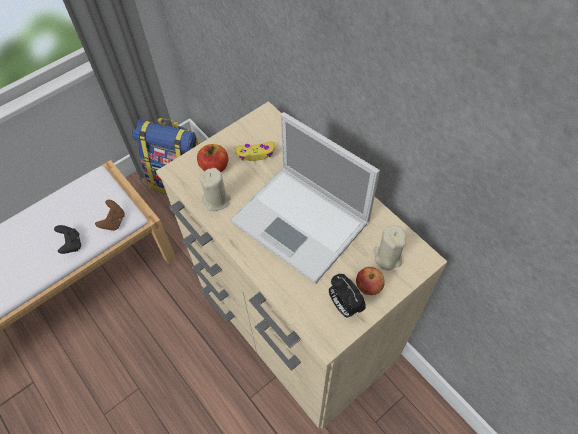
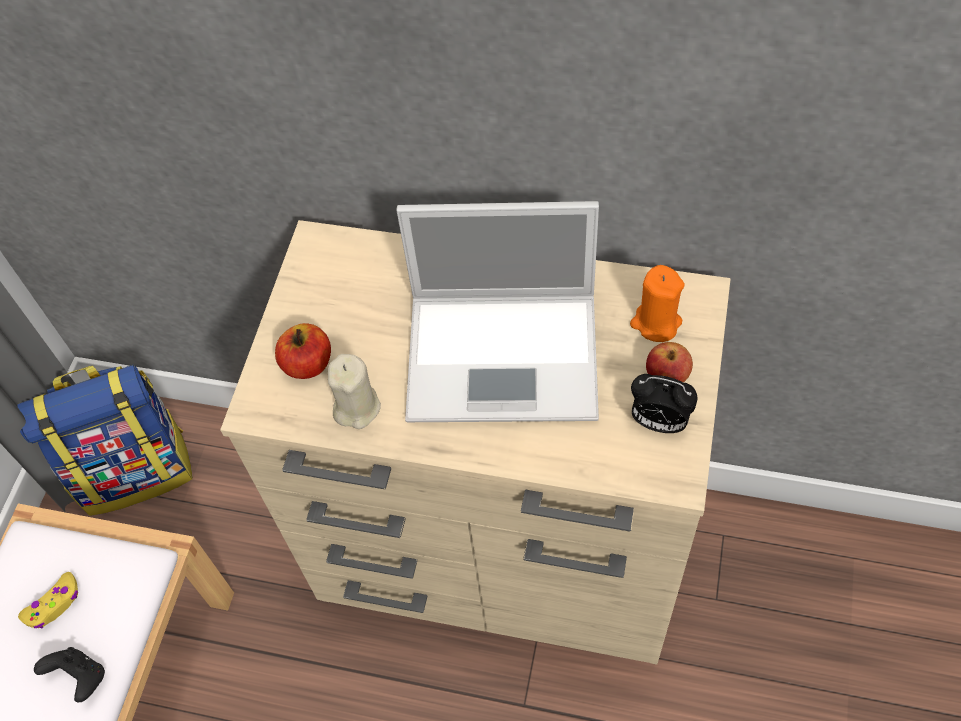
camera: 35 degrees left, 0 degrees up
brown game controller [95,200,125,231] -> none
yellow game controller [234,141,275,161] -> yellow game controller moved to [18,572,78,629]
beige candle [373,225,406,270] -> orange candle [630,265,685,342]

